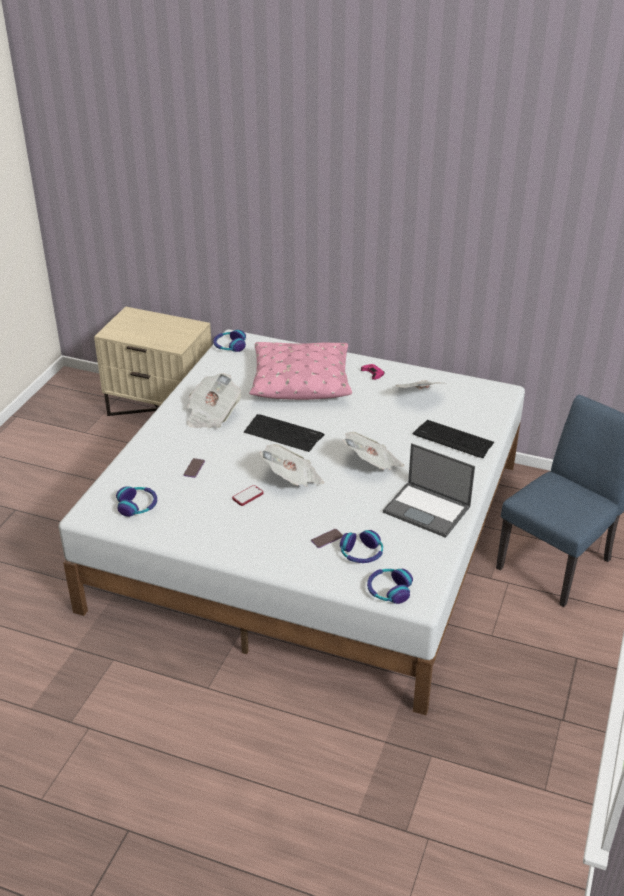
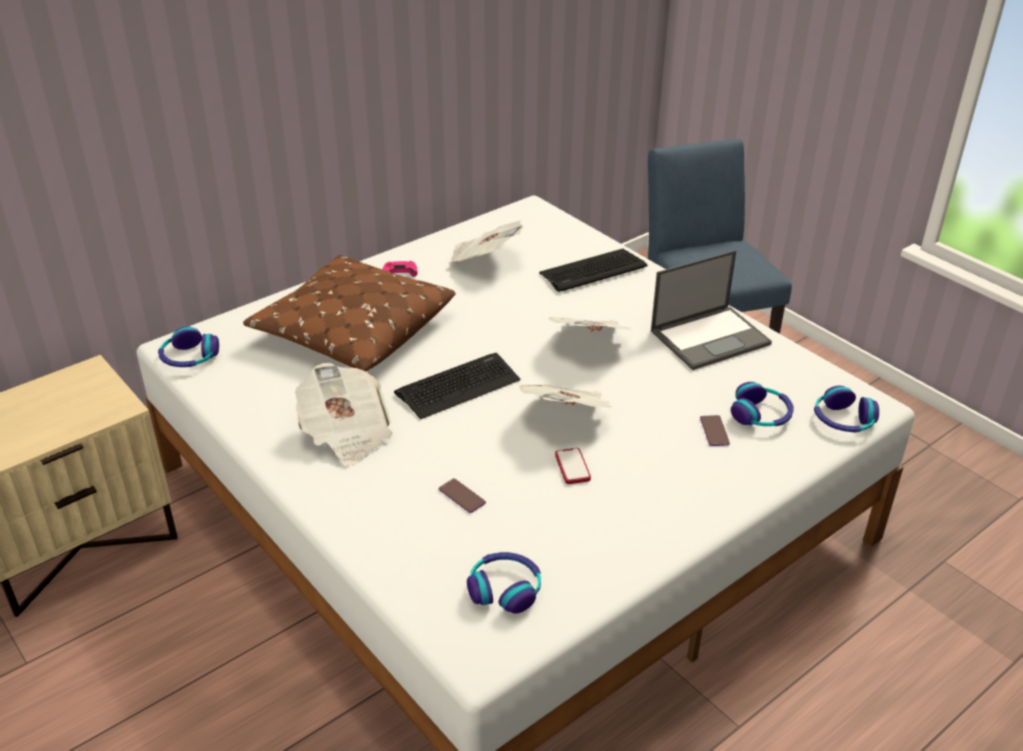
camera: 60 degrees left, 0 degrees up
pink pillow [249,342,352,400] -> brown pillow [243,255,455,372]

